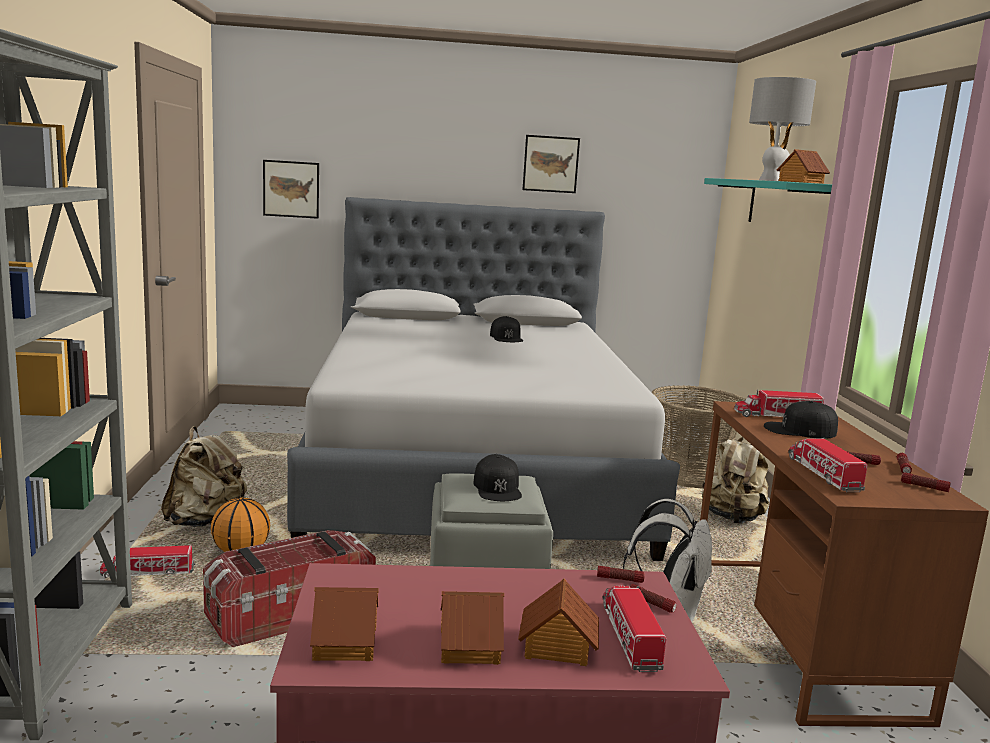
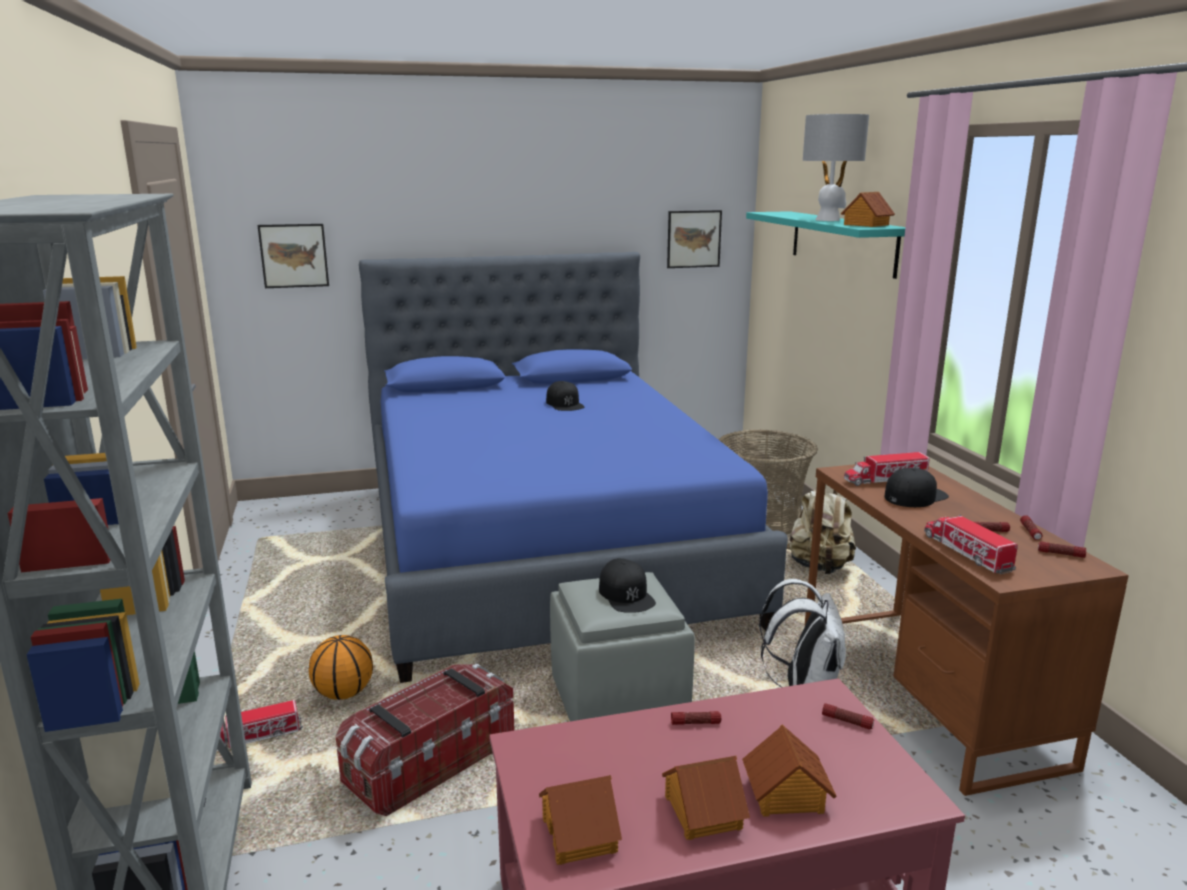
camera: 10 degrees left, 5 degrees up
beige backpack [161,426,247,527] -> none
grey bed [287,197,680,561] -> blue bed [359,252,788,683]
picture [522,135,580,193] -> picture moved to [667,210,722,268]
flashlight [597,566,645,583] -> flashlight moved to [671,711,721,725]
toy truck [603,585,666,672] -> none
black cap [764,401,838,439] -> black cap turned 150 degrees clockwise [884,468,949,507]

